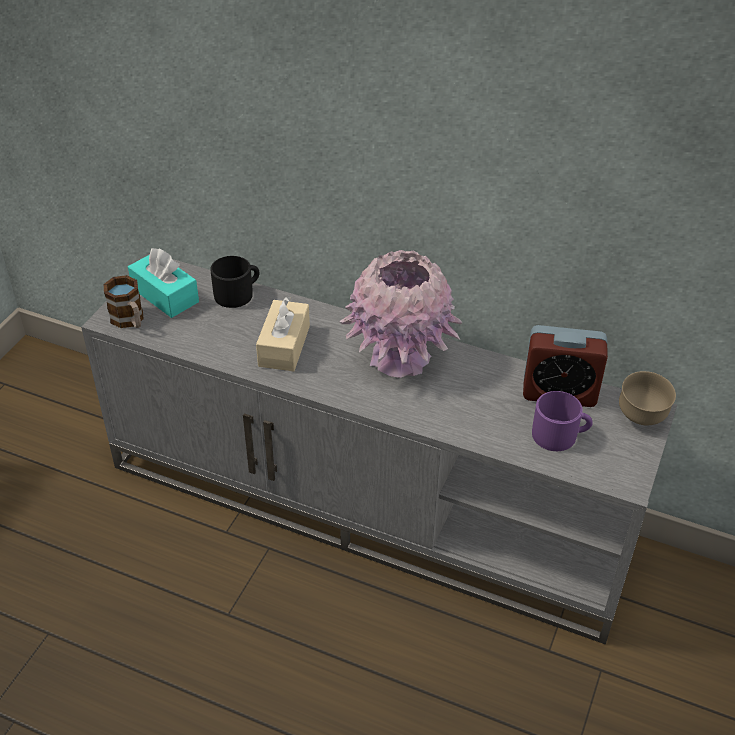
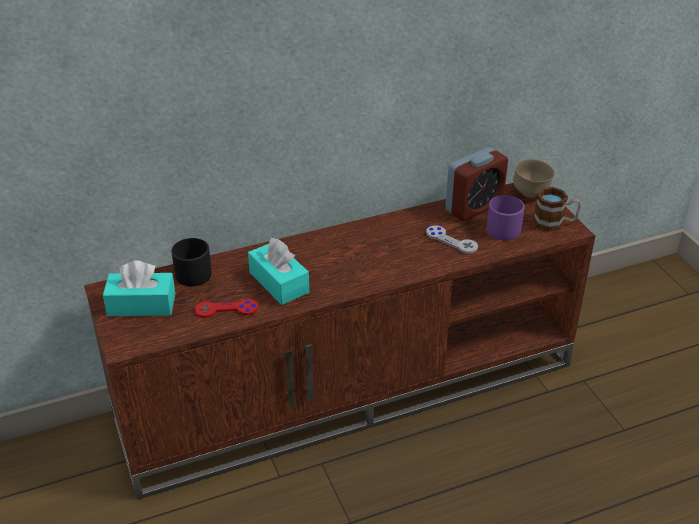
camera: 45 degrees left, 5 degrees down
grey tv stand [81,259,677,644] -> brown tv stand [84,183,596,500]
mug [104,275,144,328] -> mug moved to [533,187,581,232]
beige tissue box [256,296,310,371] -> turquoise tissue box [248,238,309,305]
pink vase [339,250,462,378] -> none
none -> red game controller [195,299,258,318]
none -> grey game controller [426,225,478,254]

